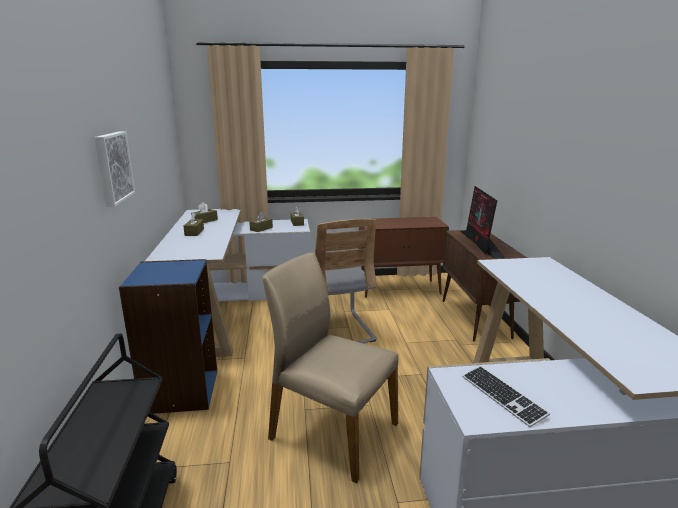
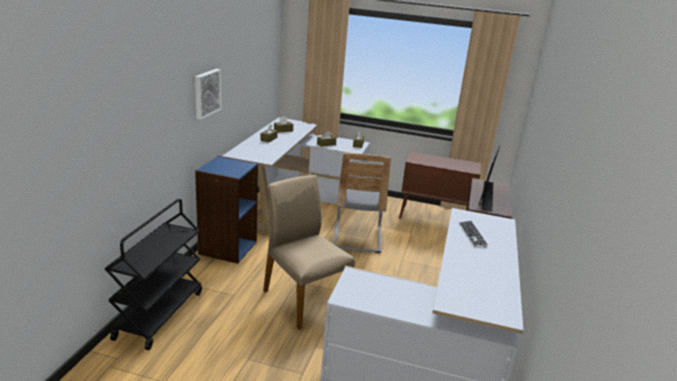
camera: 20 degrees right, 5 degrees up
keyboard [463,366,550,427] -> keyboard moved to [459,221,488,247]

